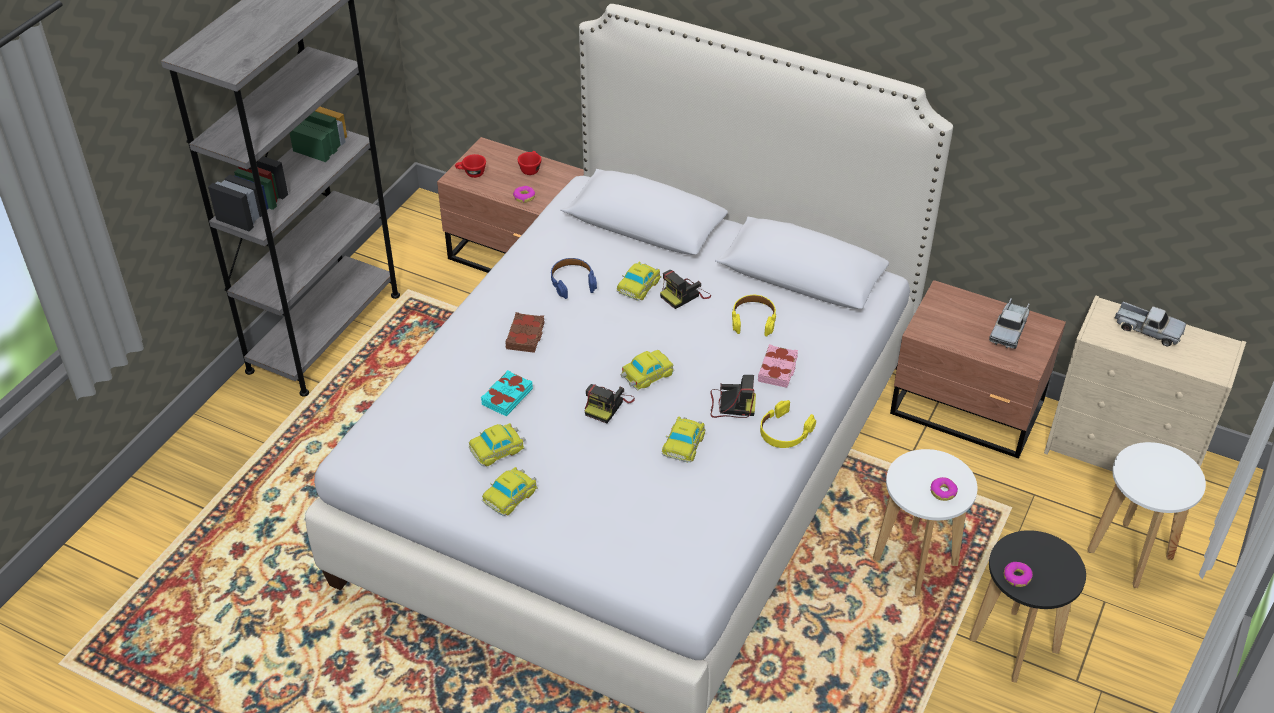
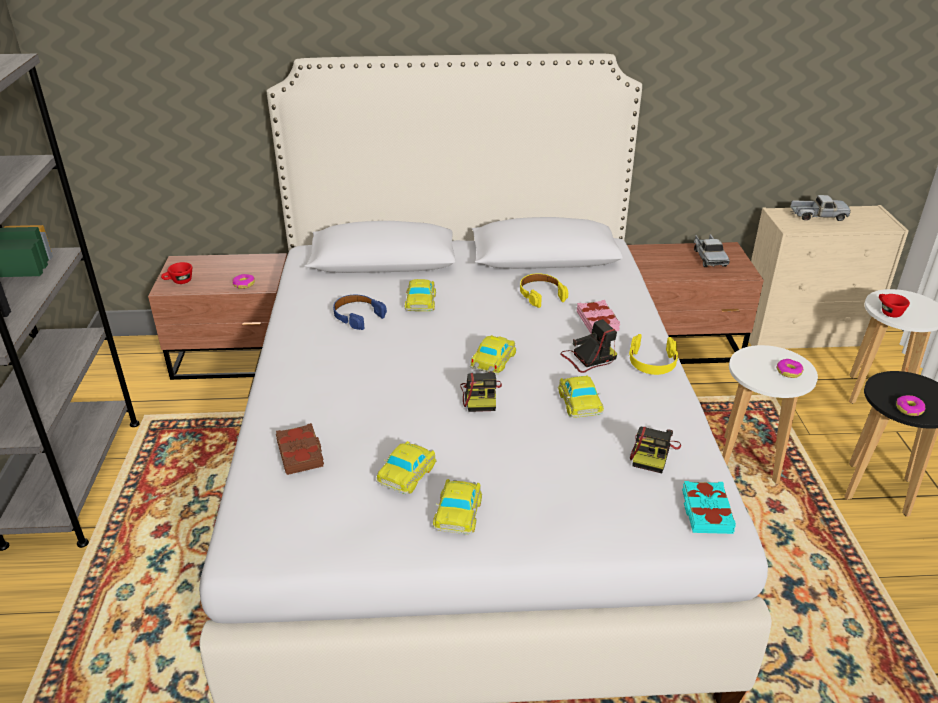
camera: 30 degrees left, 10 degrees down
turquoise book [481,370,533,417] -> turquoise book moved to [682,481,736,534]
brown book [505,312,545,353] -> brown book moved to [276,423,324,475]
red cup [518,151,541,175] -> red cup moved to [879,294,910,317]
camera [660,270,711,309] -> camera moved to [630,427,681,473]

